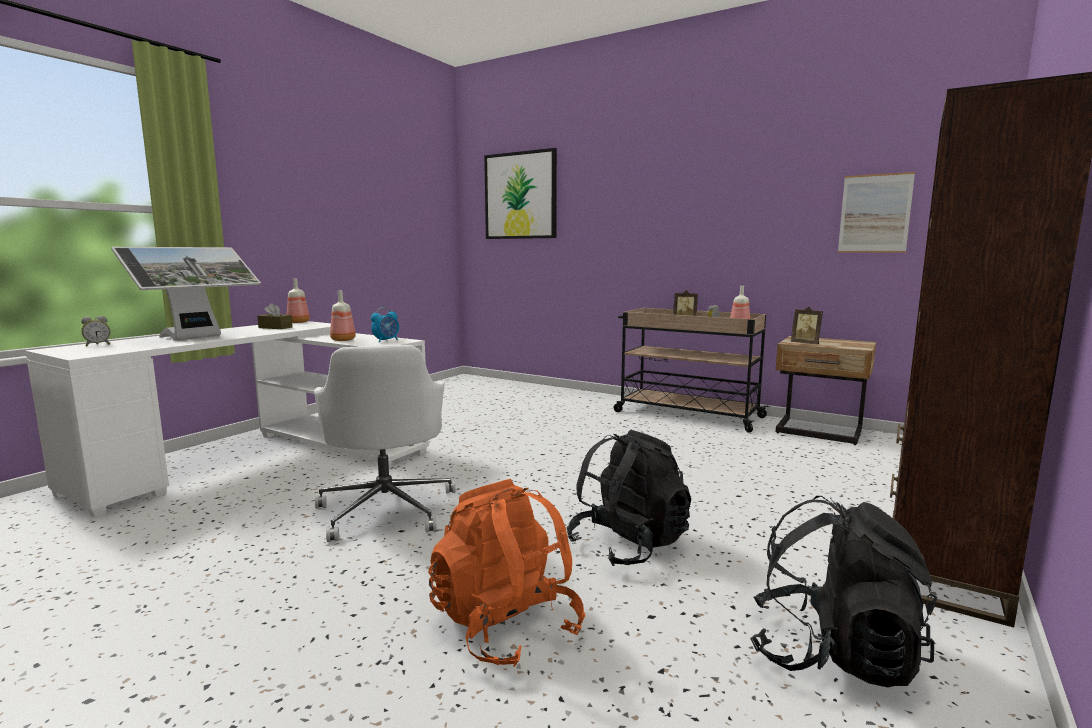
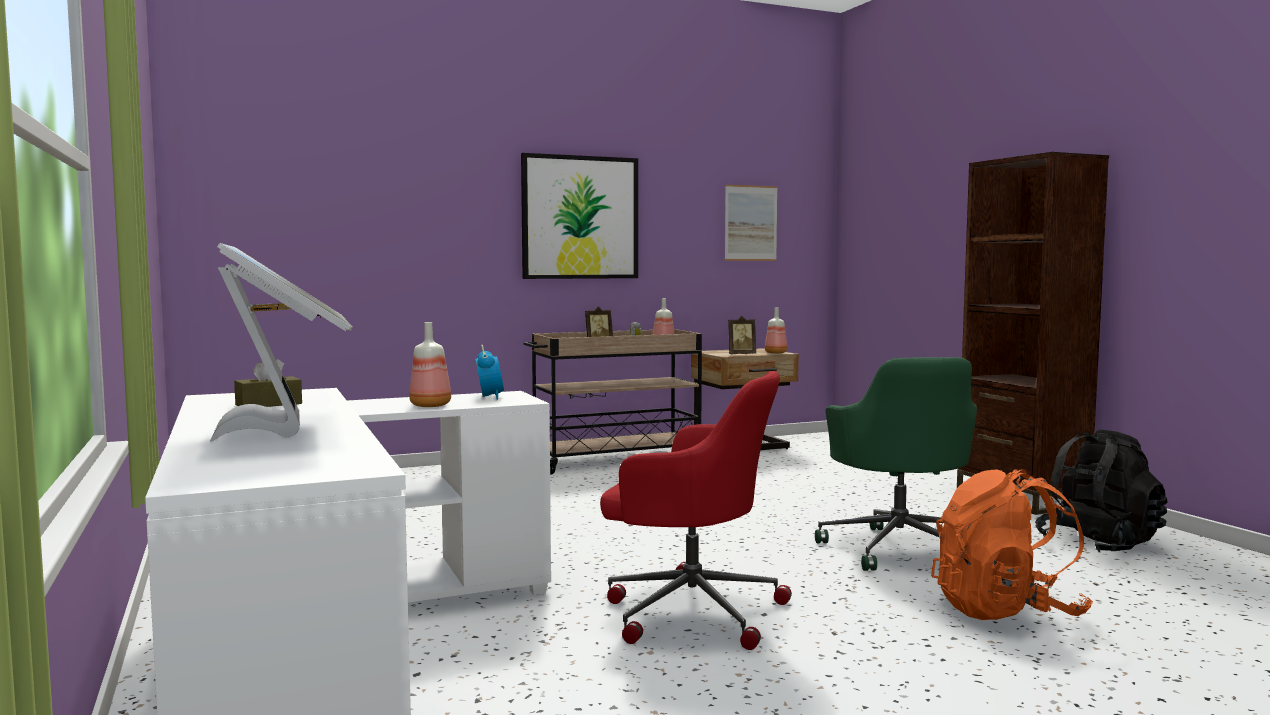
camera: 55 degrees left, 5 degrees down
alarm clock [81,316,110,346] -> none
bottle [286,279,309,323] -> bottle moved to [765,307,787,354]
white office chair [314,345,455,542] -> red office chair [600,371,792,650]
picture [484,148,557,239] -> picture moved to [521,153,638,279]
black backpack [567,430,691,566] -> green office chair [815,357,977,571]

